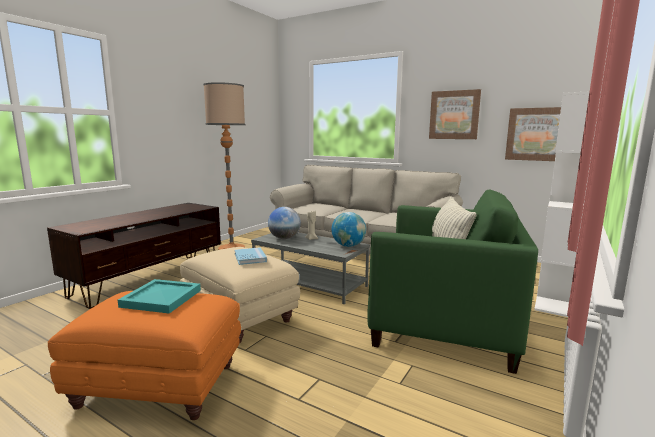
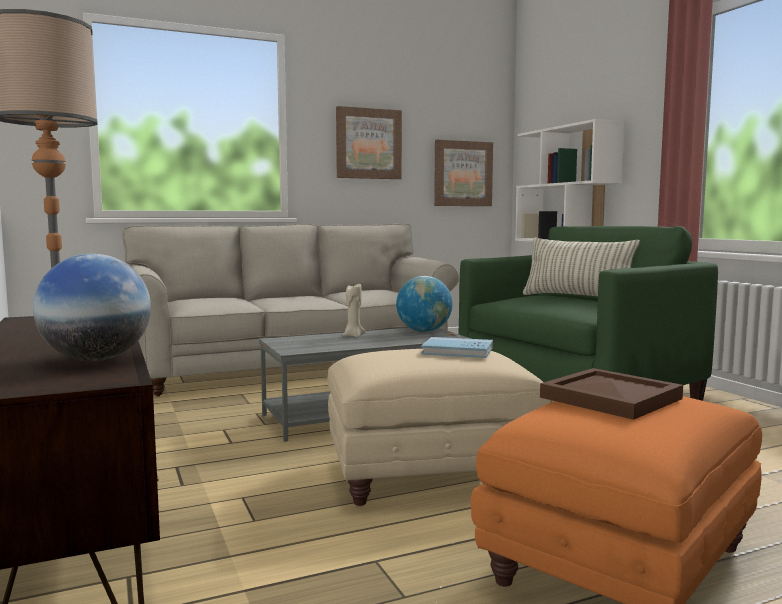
camera: 55 degrees left, 5 degrees down
turquoise tray [118,279,201,314] -> brown tray [540,368,683,420]
globe [268,207,301,239] -> globe moved to [33,254,151,361]

